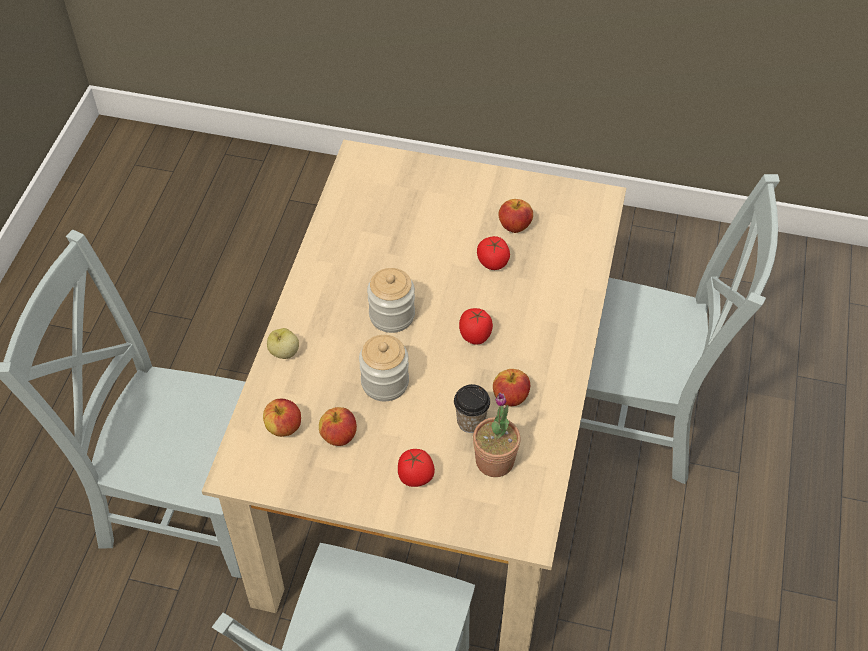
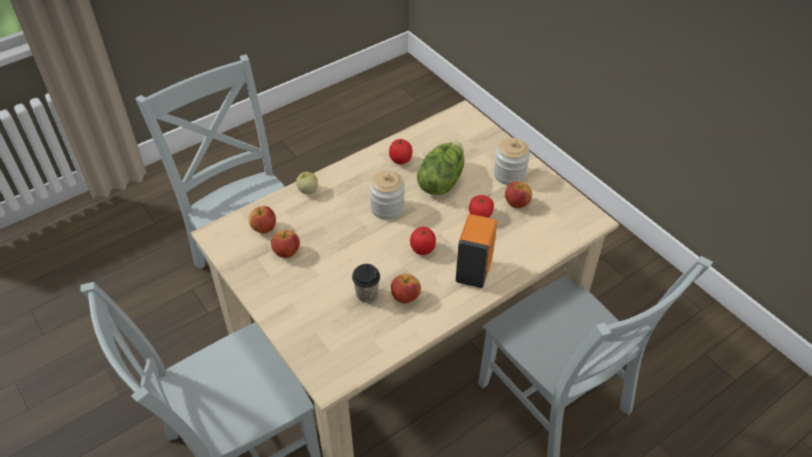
camera: 40 degrees right, 5 degrees down
jar [359,335,409,401] -> jar moved to [494,138,530,185]
tomato [398,449,435,487] -> tomato moved to [389,139,412,164]
potted plant [473,393,521,477] -> none
none -> lettuce [417,141,464,195]
none -> orange soap dispenser [456,214,497,288]

